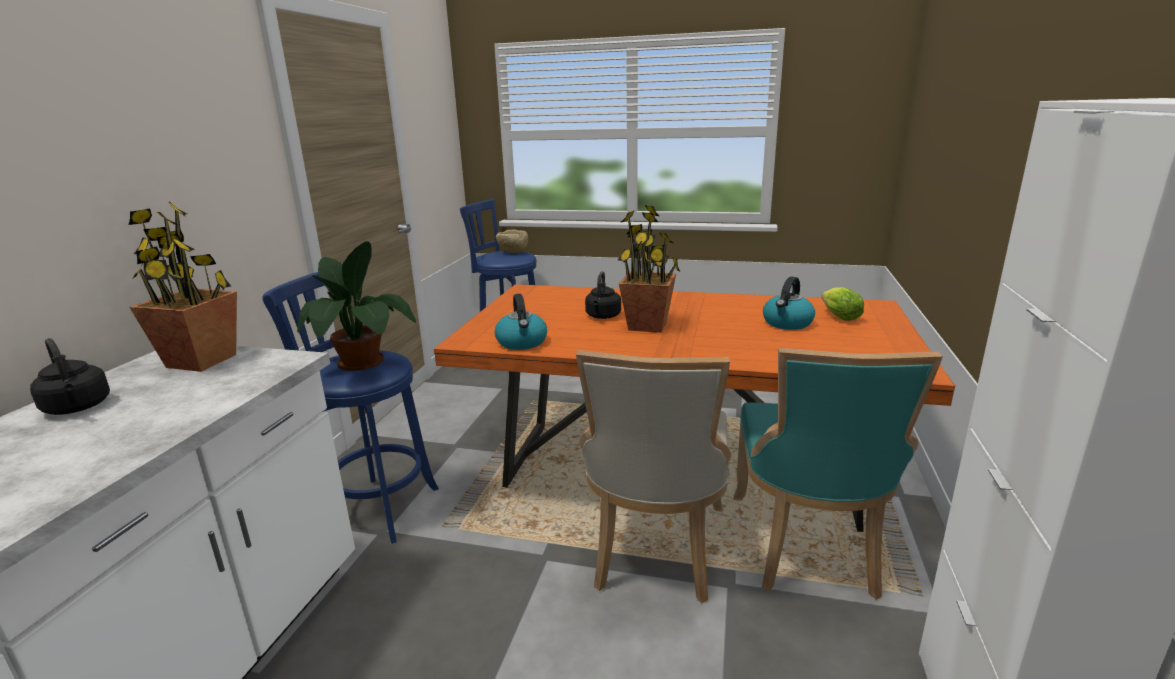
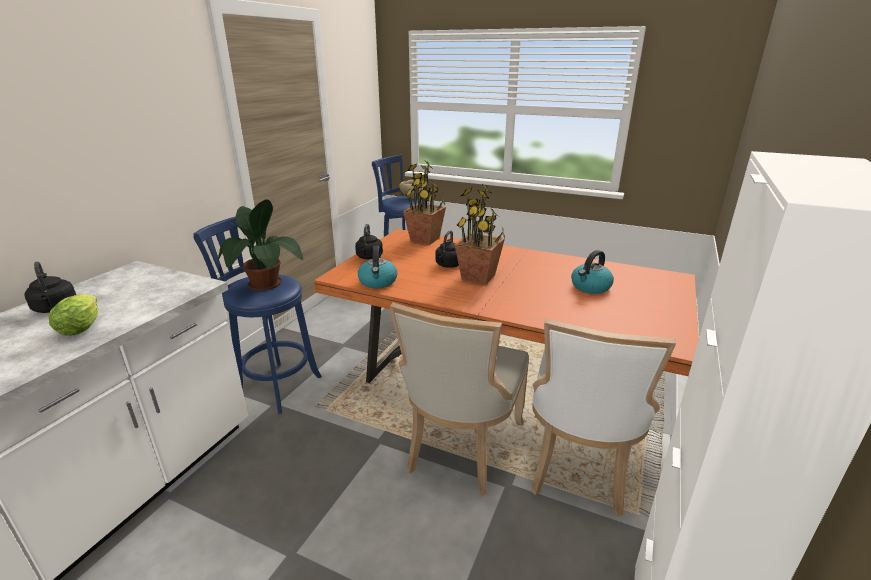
camera: 10 degrees right, 5 degrees up
potted plant [129,201,237,372] -> potted plant moved to [403,161,446,245]
turquoise chair [733,348,943,600] -> white chair [531,319,676,517]
lettuce [821,287,864,321] -> lettuce moved to [49,294,98,336]
none -> black kettle [355,224,383,259]

